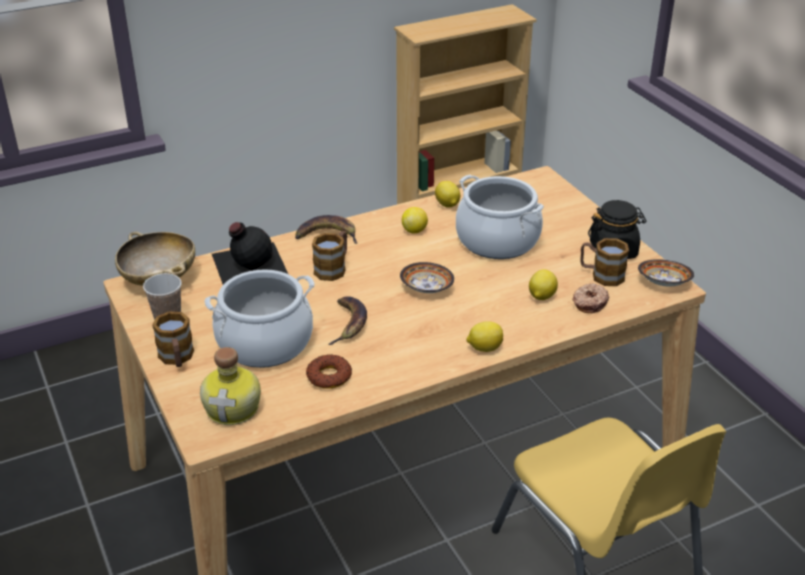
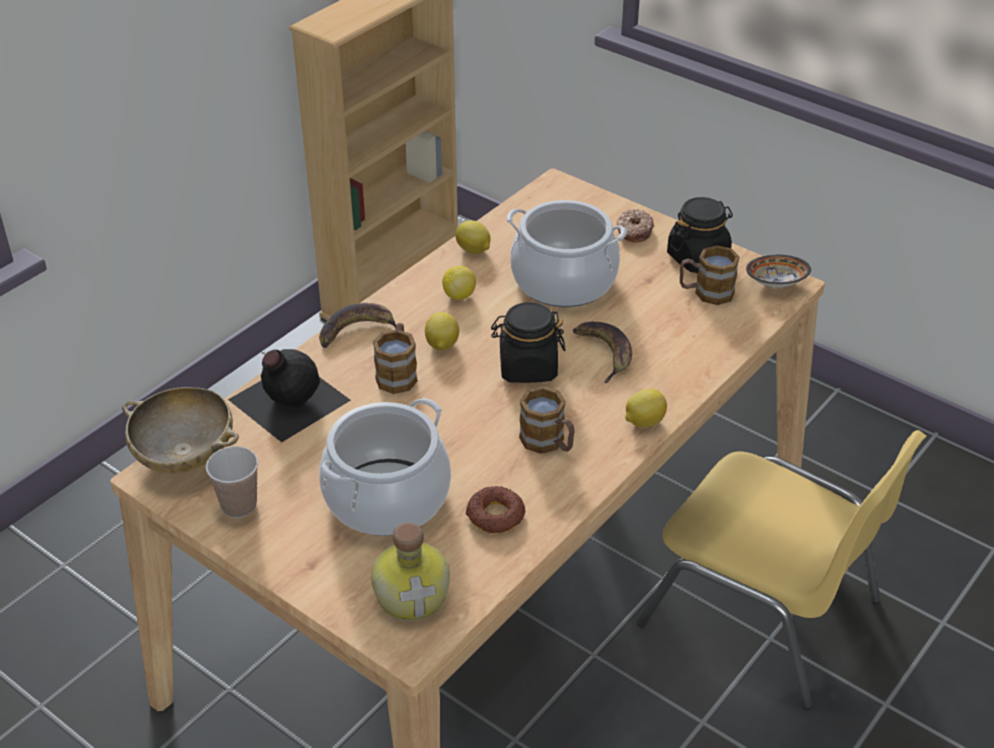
camera: 25 degrees left, 5 degrees up
mug [152,311,194,367] -> mug moved to [519,386,575,454]
banana [328,296,367,345] -> banana moved to [573,322,632,383]
bowl [400,262,454,293] -> black jar [491,302,566,383]
lemon [529,269,558,300] -> lemon moved to [425,312,459,350]
donut [572,284,609,313] -> donut moved to [617,209,654,243]

